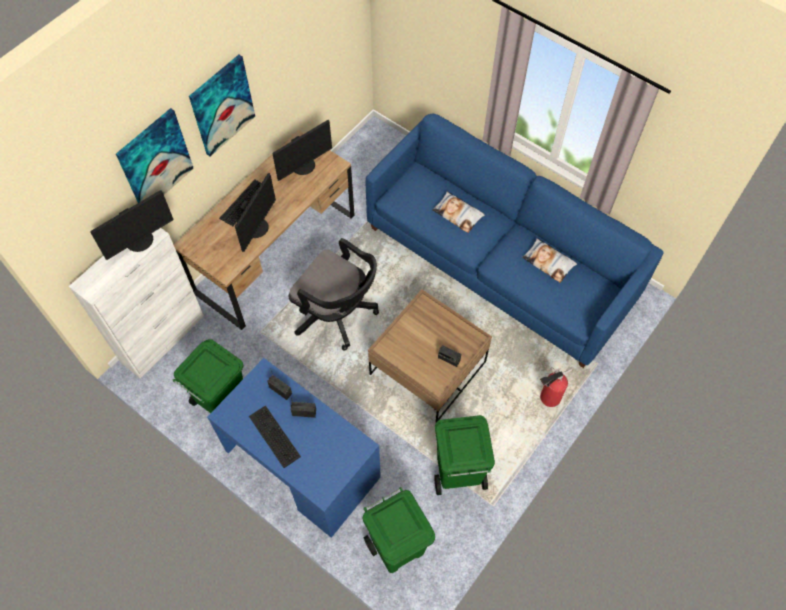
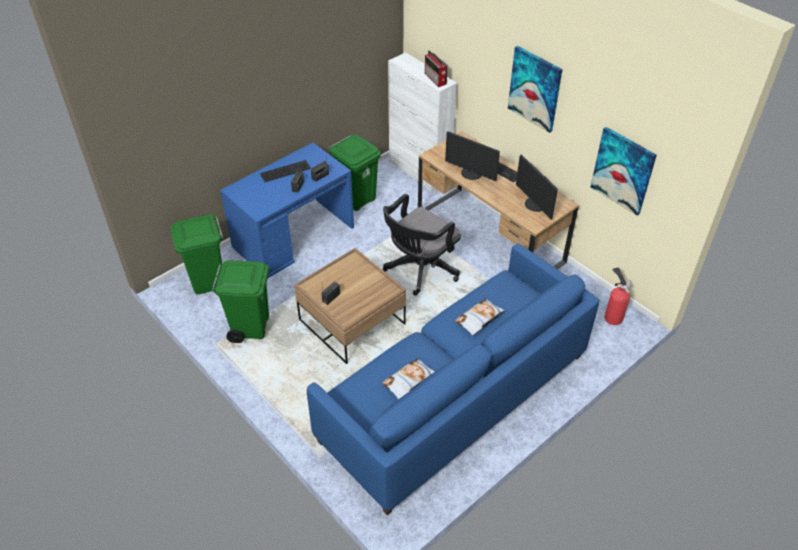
camera: 100 degrees right, 15 degrees down
monitor [90,190,173,260] -> radio [425,50,448,87]
picture [116,108,194,203] -> picture moved to [591,127,657,216]
fire extinguisher [540,367,572,407] -> fire extinguisher moved to [604,267,632,325]

